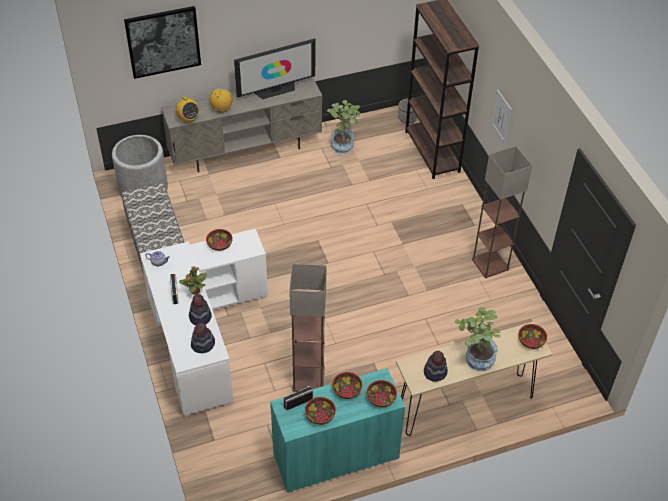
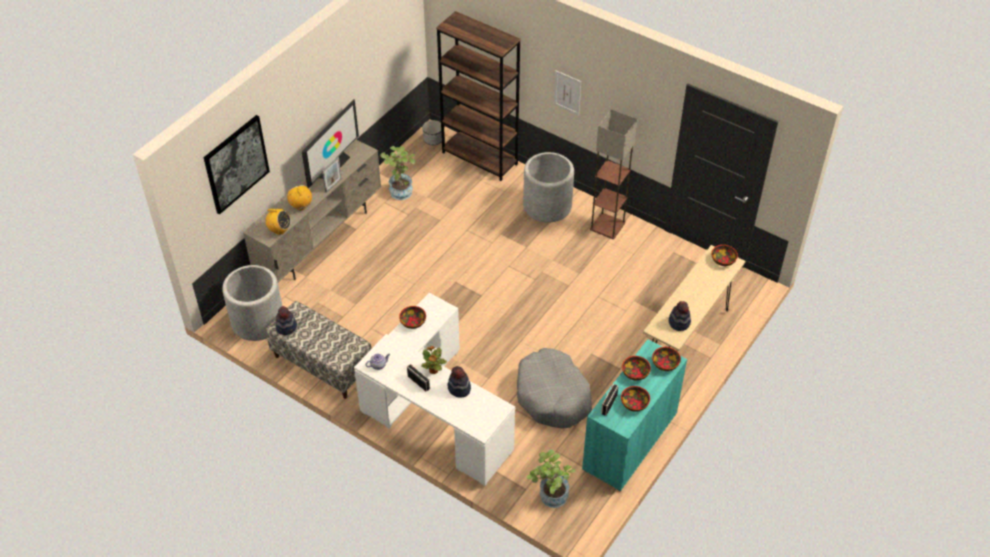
camera: 35 degrees left, 0 degrees up
hat [191,323,215,353] -> hat moved to [276,306,297,335]
floor lamp [289,264,327,392] -> grey dog bed [517,348,592,429]
potted plant [454,307,501,371] -> potted plant moved to [527,449,576,508]
none -> picture frame [322,157,342,193]
none -> grey planter [523,152,574,223]

